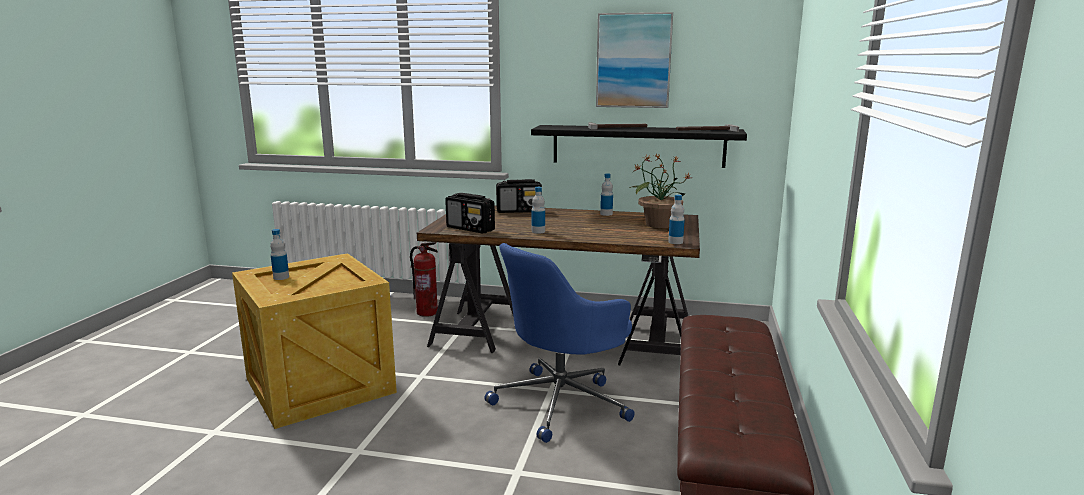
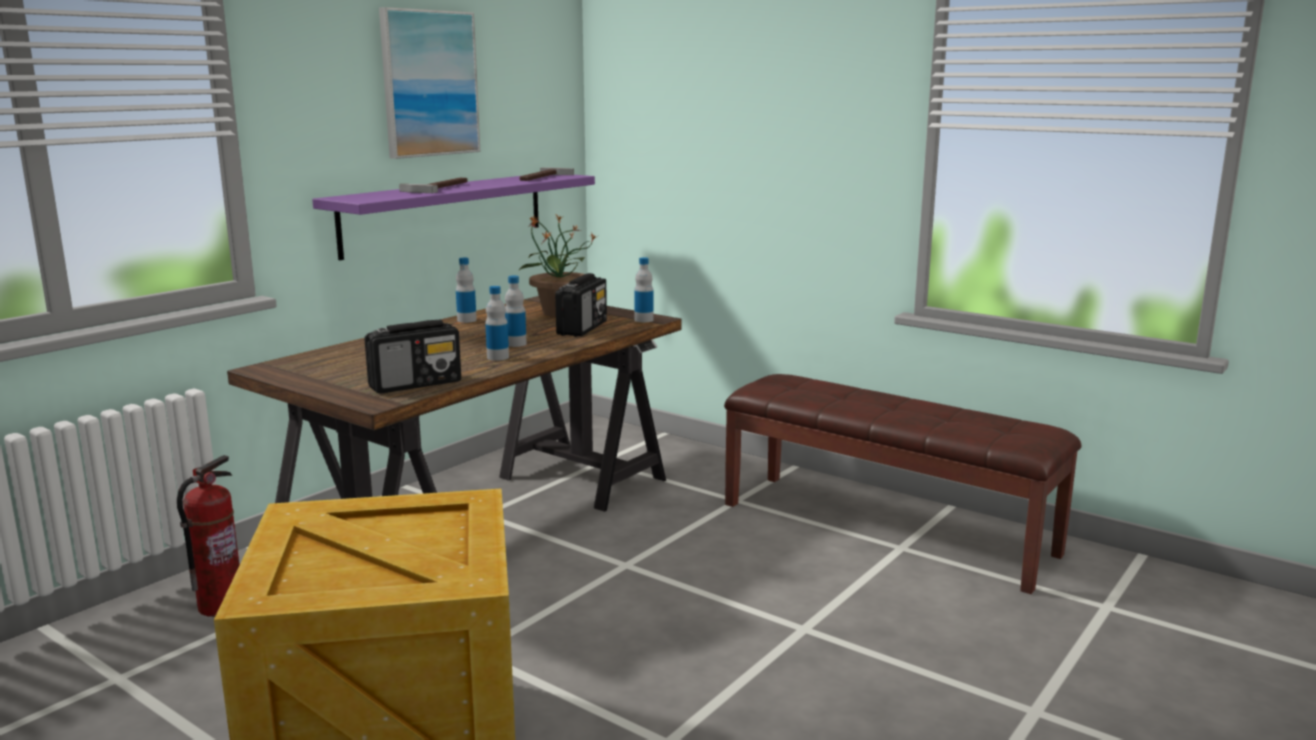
camera: 65 degrees left, 0 degrees up
bottle [270,229,289,280] -> bottle moved to [505,276,527,347]
blue office chair [484,243,634,443] -> none
radio [496,179,542,213] -> radio moved to [555,273,607,337]
black shelf [531,125,747,168] -> purple shelf [312,175,595,260]

